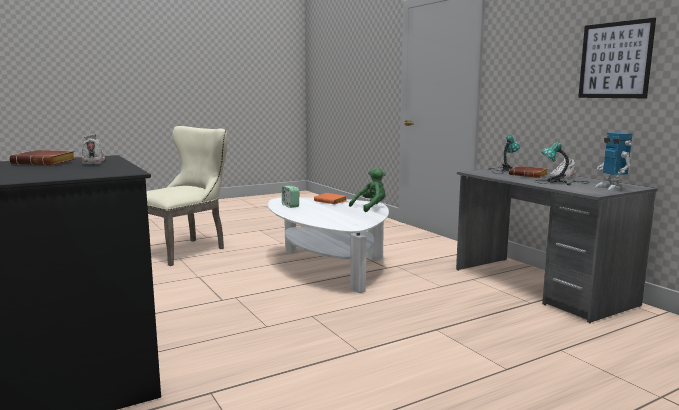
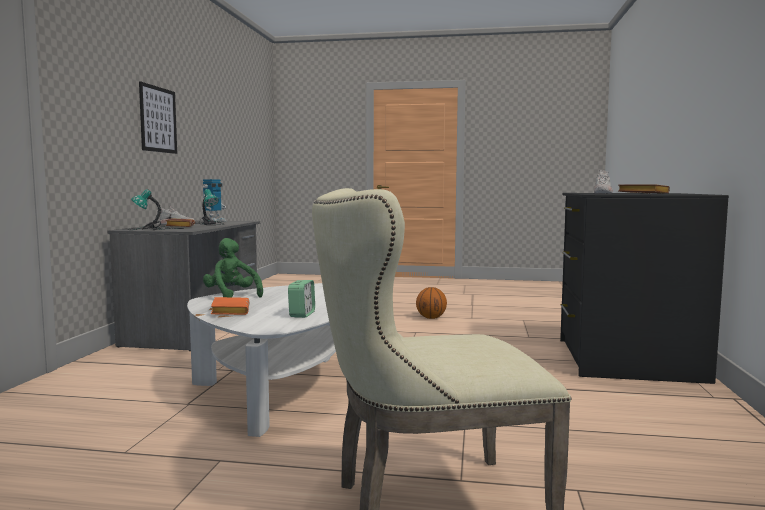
camera: 140 degrees left, 5 degrees down
green plush toy [349,167,386,212] -> green plush toy turned 45 degrees clockwise [203,238,263,298]
none -> basketball [416,287,447,319]

